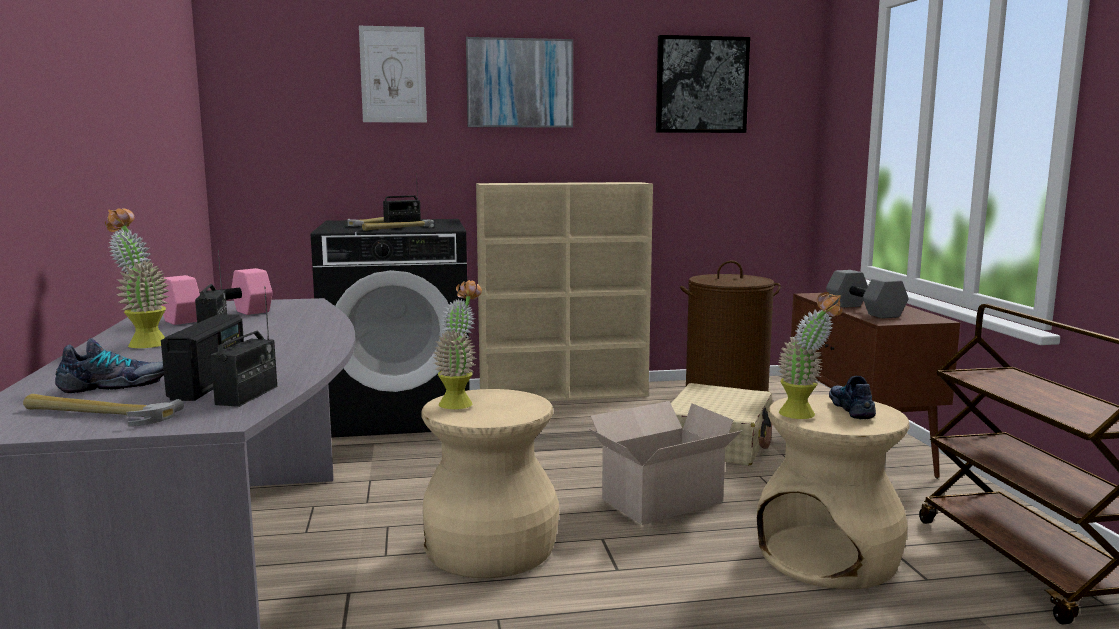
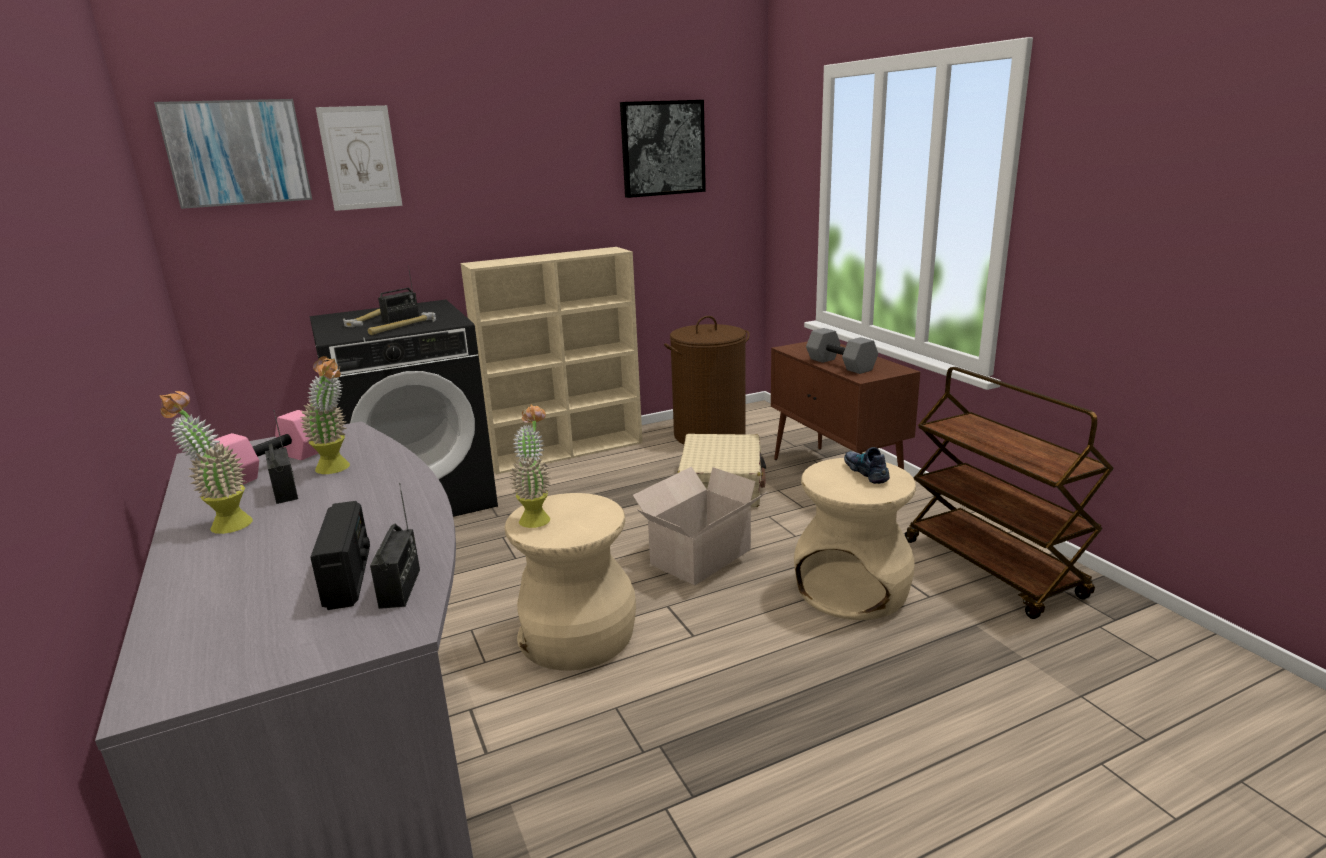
camera: 15 degrees left, 10 degrees up
hammer [23,394,184,426] -> none
shoe [55,338,164,393] -> none
picture [466,37,573,128] -> picture moved to [154,99,312,209]
potted plant [778,292,842,419] -> potted plant moved to [300,356,350,474]

